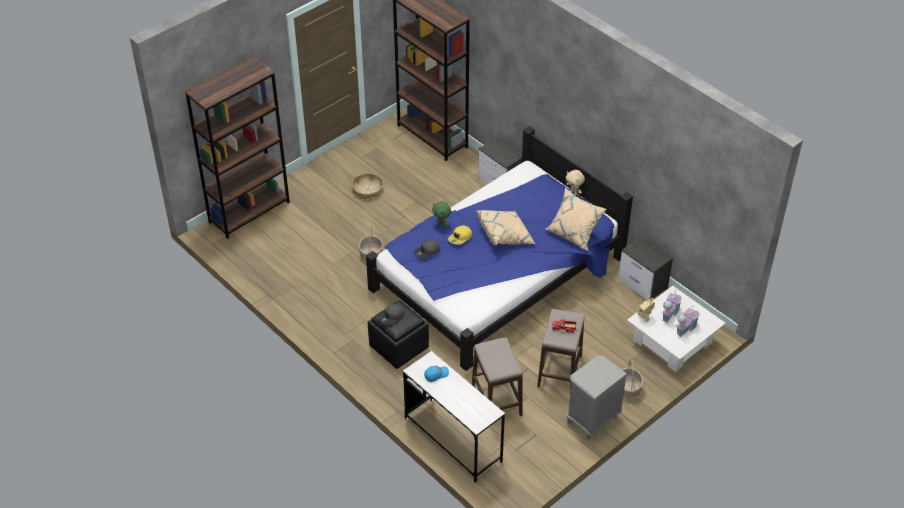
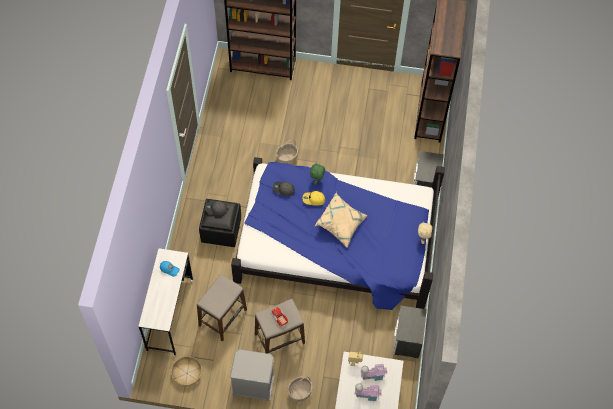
camera: 50 degrees right, 15 degrees up
basket [352,173,383,199] -> basket moved to [171,356,202,387]
beige pillow [545,188,607,251] -> none

